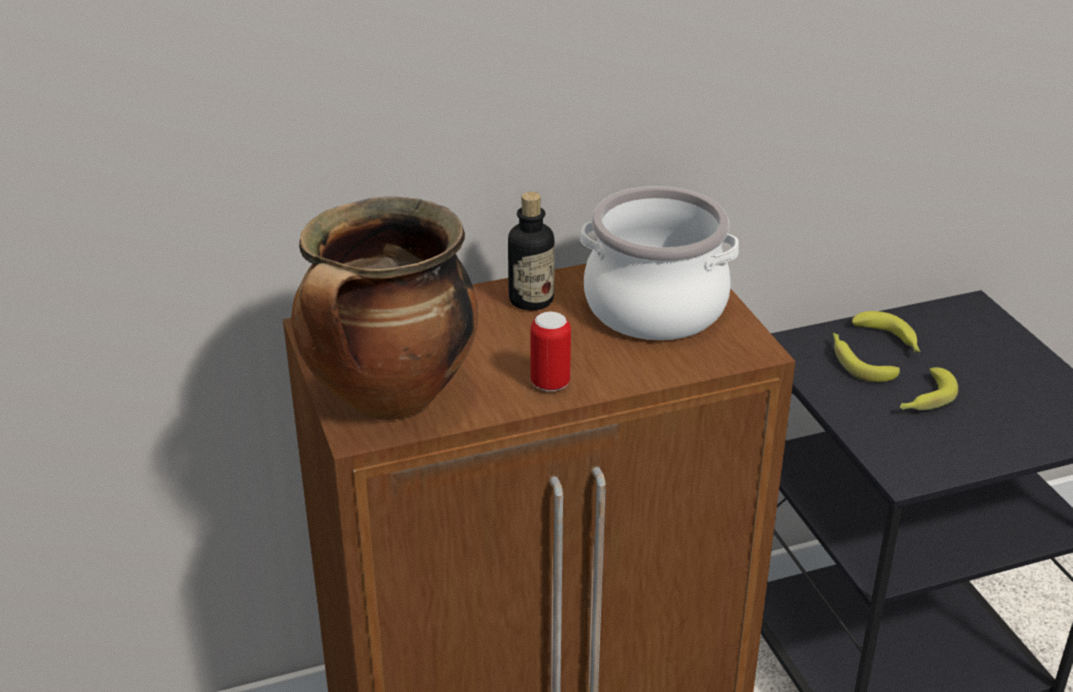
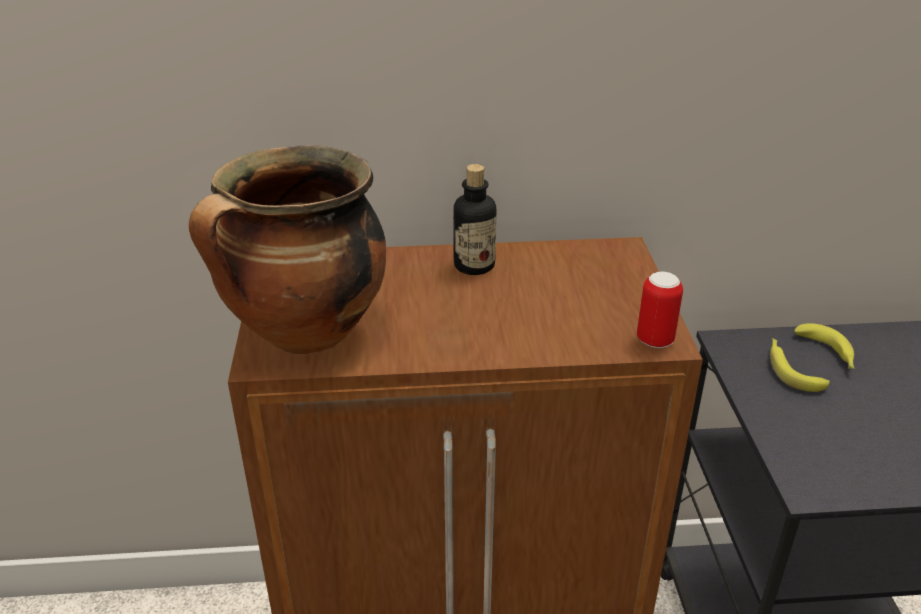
camera: 15 degrees right, 0 degrees up
can [530,312,571,391] -> can moved to [637,272,683,348]
cooking pot [580,186,739,340] -> none
banana [900,367,958,410] -> none

